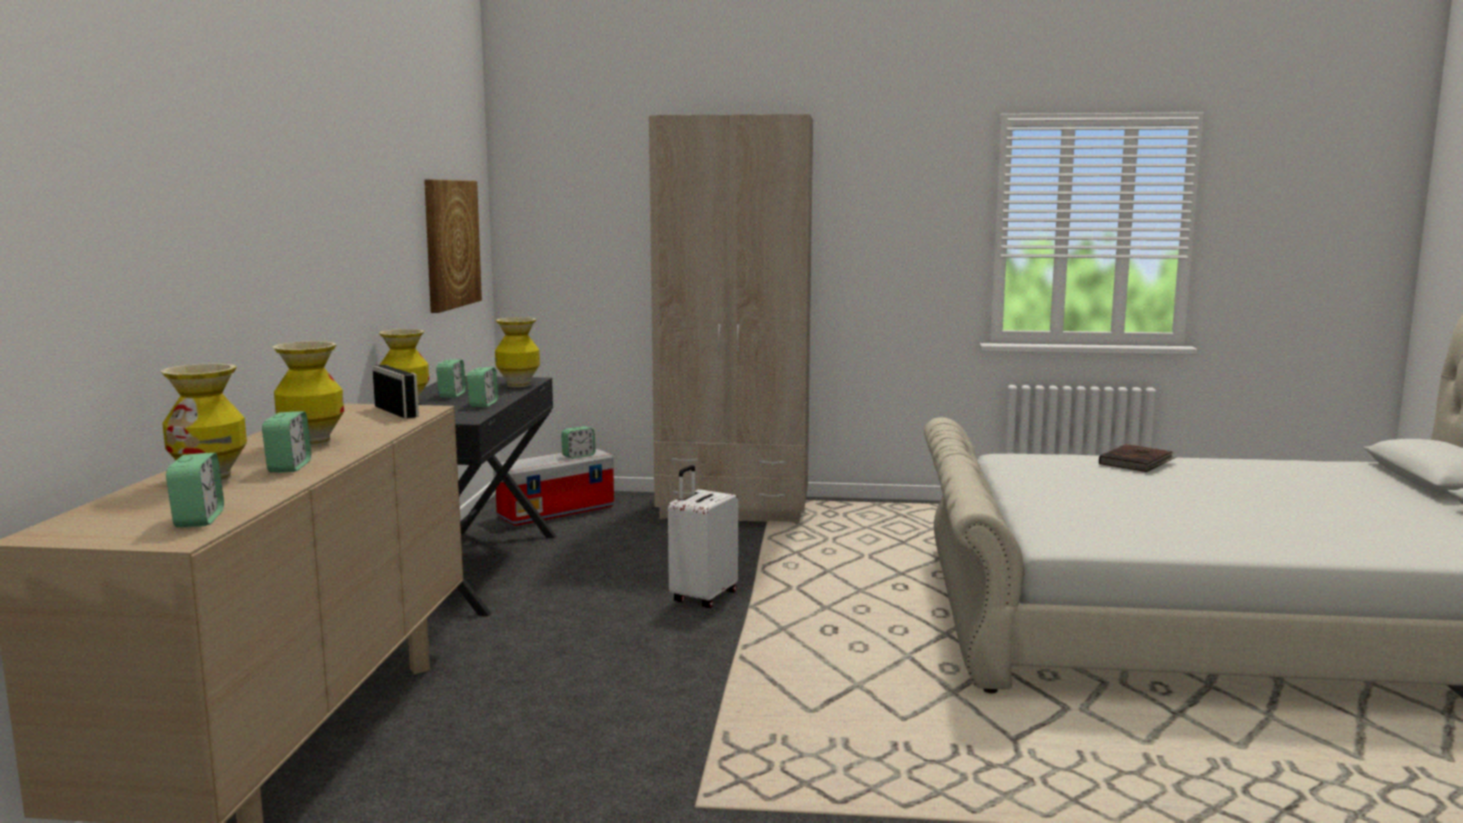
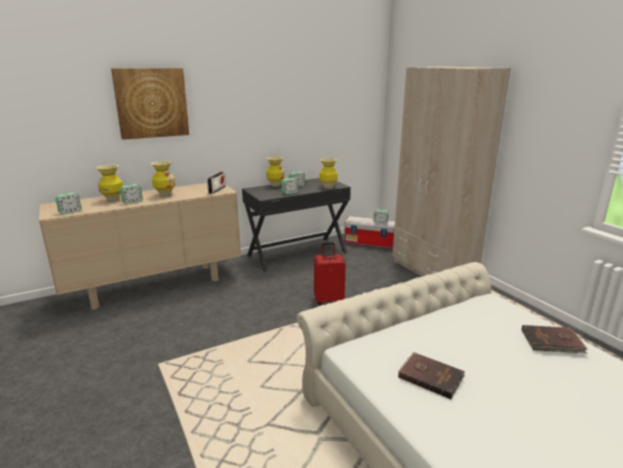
camera: 55 degrees right, 10 degrees up
picture [424,179,482,313] -> picture moved to [111,68,189,140]
white suitcase [668,465,738,608] -> red suitcase [314,242,346,306]
none -> brown book [398,352,465,399]

